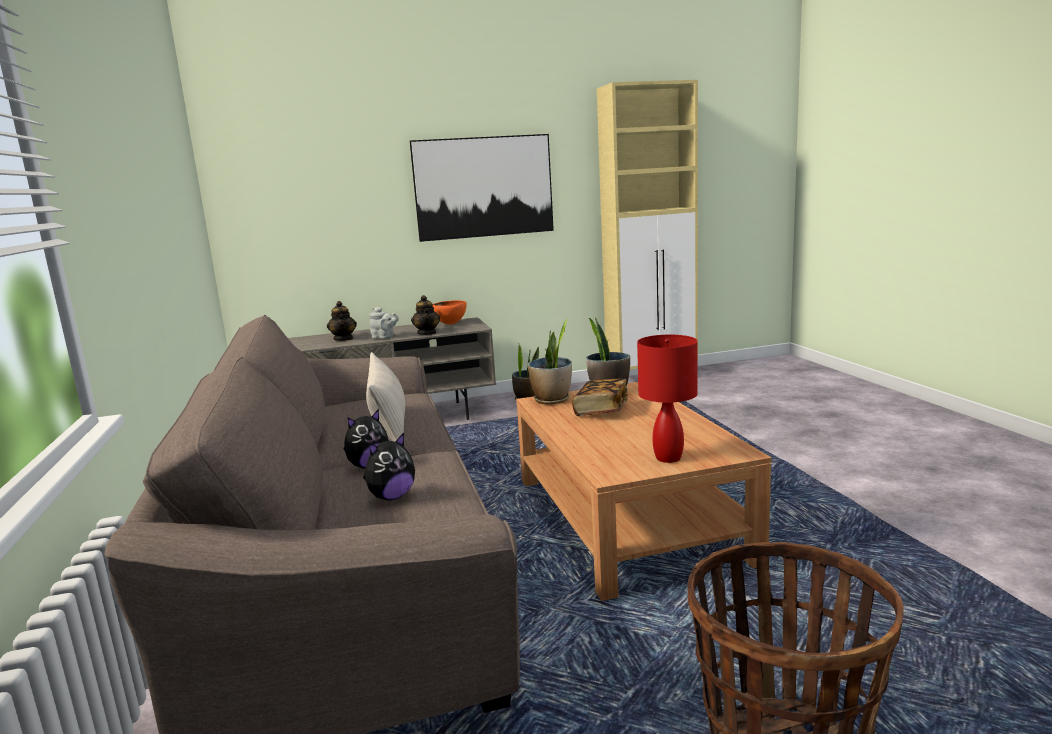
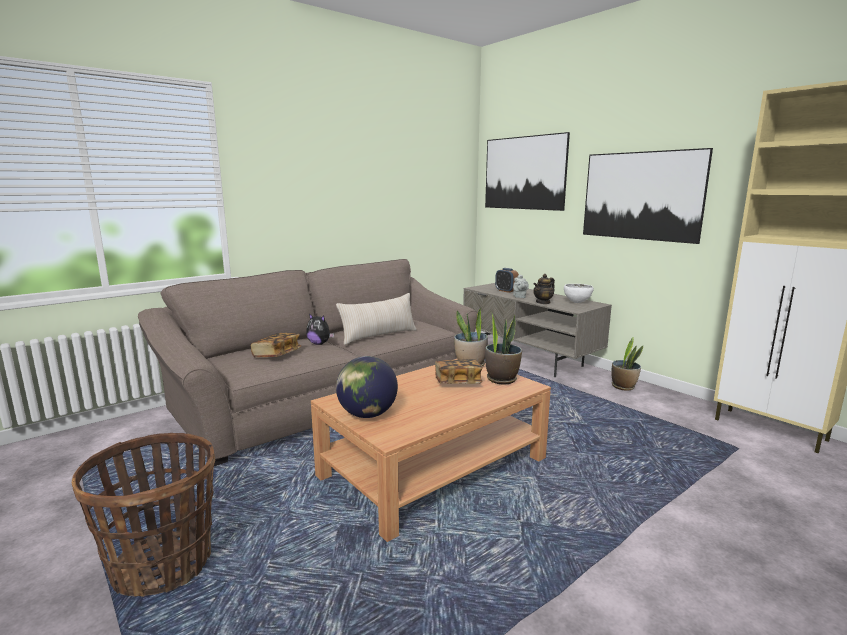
camera: 65 degrees right, 0 degrees up
teapot [327,301,357,341] -> alarm clock [495,268,519,293]
plush toy [363,433,415,500] -> book [251,333,301,358]
orange bowl [433,300,467,325] -> white bowl [564,284,594,303]
red table lamp [637,335,697,463] -> globe [336,356,398,418]
none -> picture [485,132,570,211]

